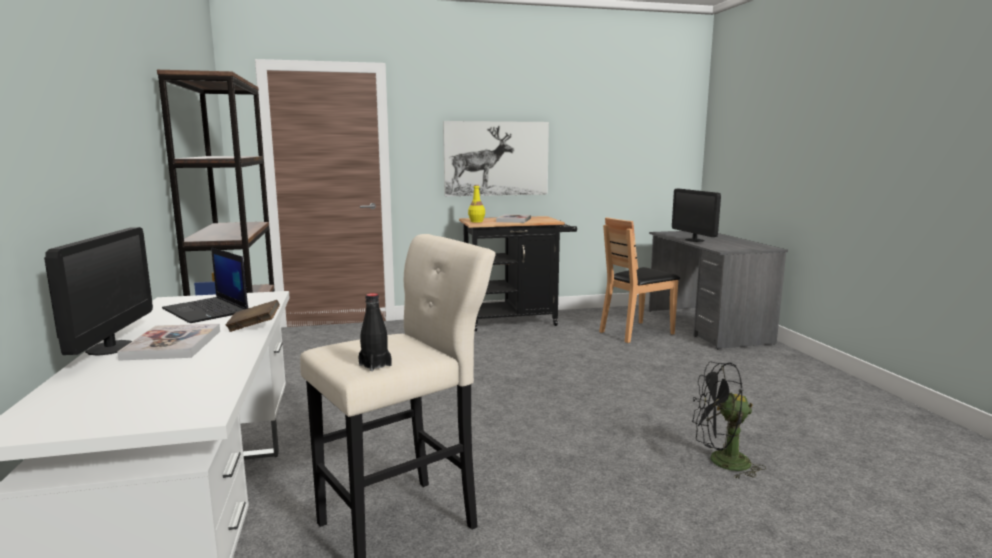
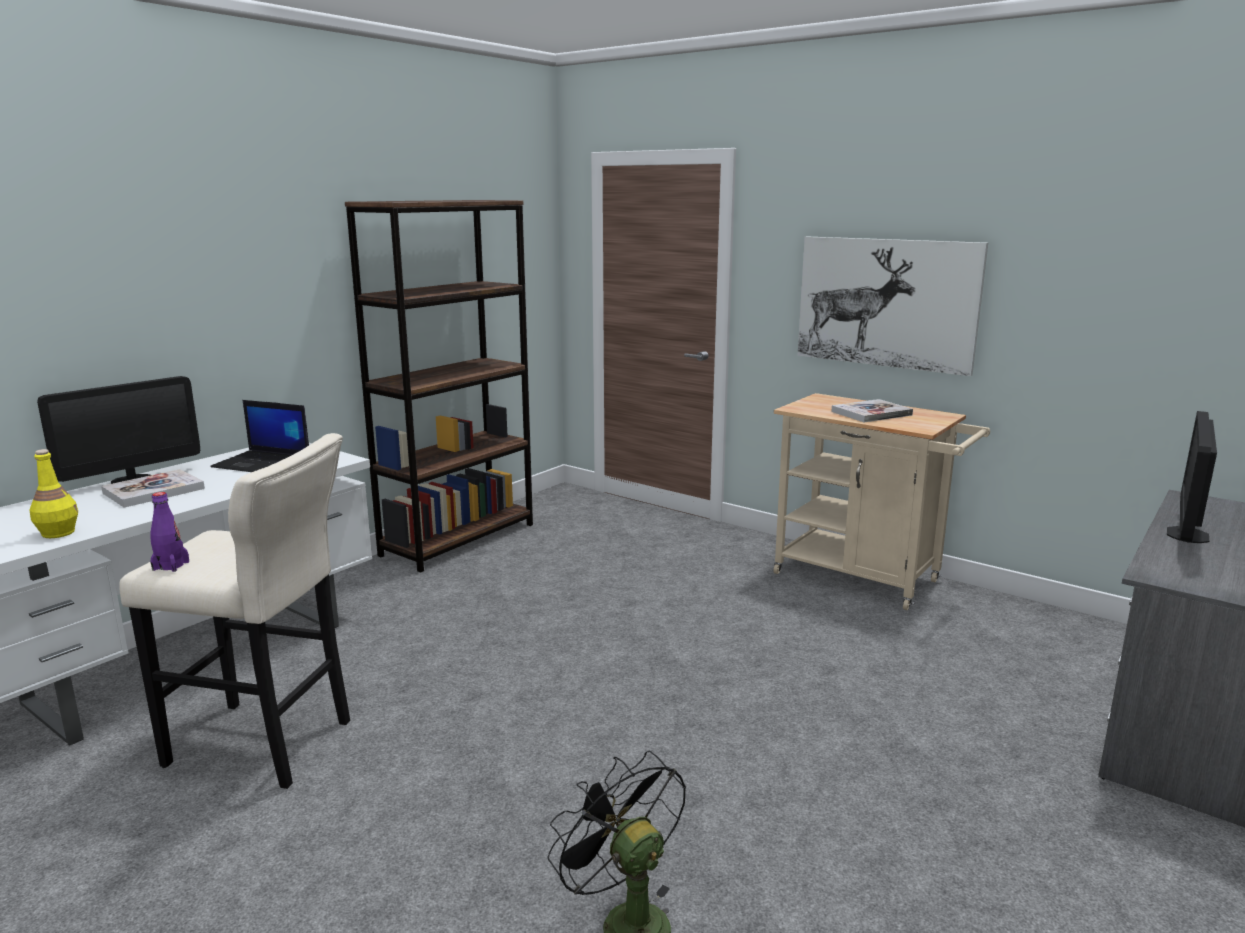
camera: 50 degrees right, 5 degrees up
laptop [162,248,248,323] -> laptop turned 75 degrees counterclockwise [210,400,309,472]
brown book [225,300,280,332] -> none
black bottle [358,293,391,371] -> purple bottle [150,492,189,572]
black cart [459,216,577,331] -> beige cart [773,393,990,610]
yellow bottle [468,184,485,223] -> yellow bottle moved to [29,449,78,538]
brown chair [599,217,680,343] -> none

